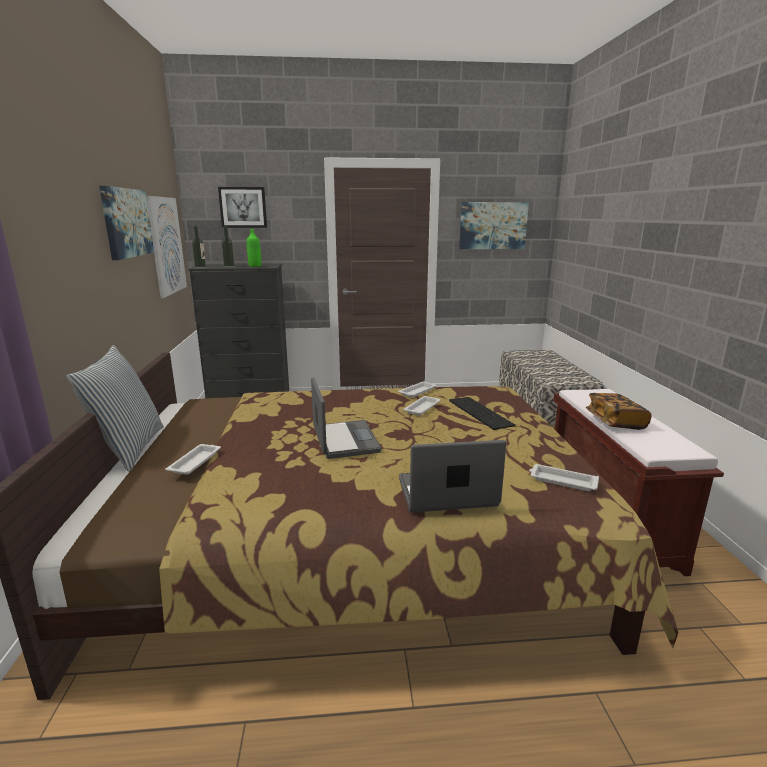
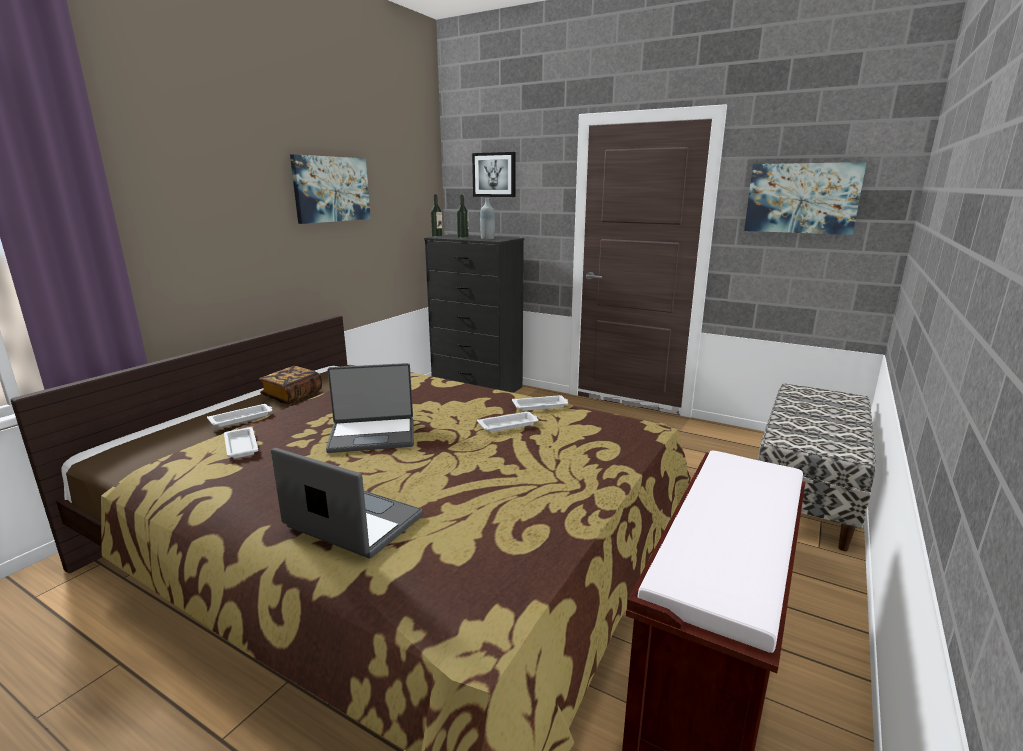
camera: 35 degrees right, 0 degrees up
pillow [66,345,164,472] -> none
picture [146,196,187,298] -> none
green bottle [247,229,261,267] -> grey bottle [480,198,495,239]
laptop [311,378,382,459] -> laptop turned 60 degrees clockwise [326,363,414,453]
keyboard [449,397,516,430] -> none
white tray [529,464,599,491] -> white tray moved to [224,427,258,458]
book [586,393,652,430] -> book moved to [259,366,322,404]

